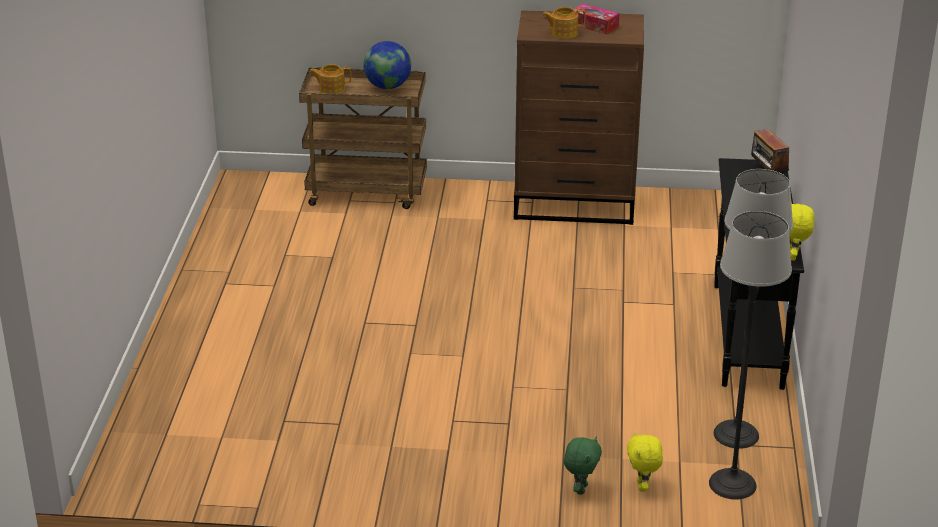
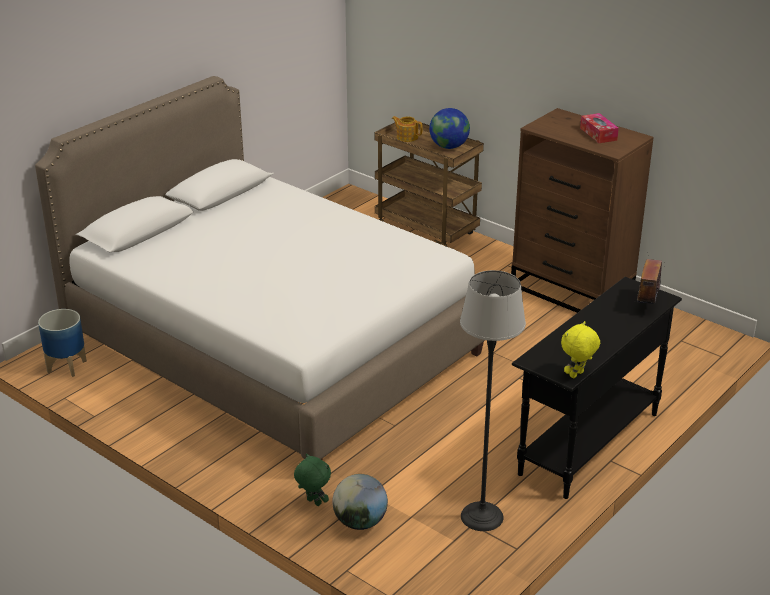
camera: 35 degrees right, 0 degrees up
teapot [543,7,585,39] -> none
green plush toy [564,437,602,495] -> green plush toy turned 105 degrees counterclockwise [294,453,331,506]
yellow plush toy [627,431,663,492] -> globe [332,474,388,530]
floor lamp [709,211,792,500] -> none
none -> white bed [35,76,485,460]
none -> planter [38,309,87,377]

